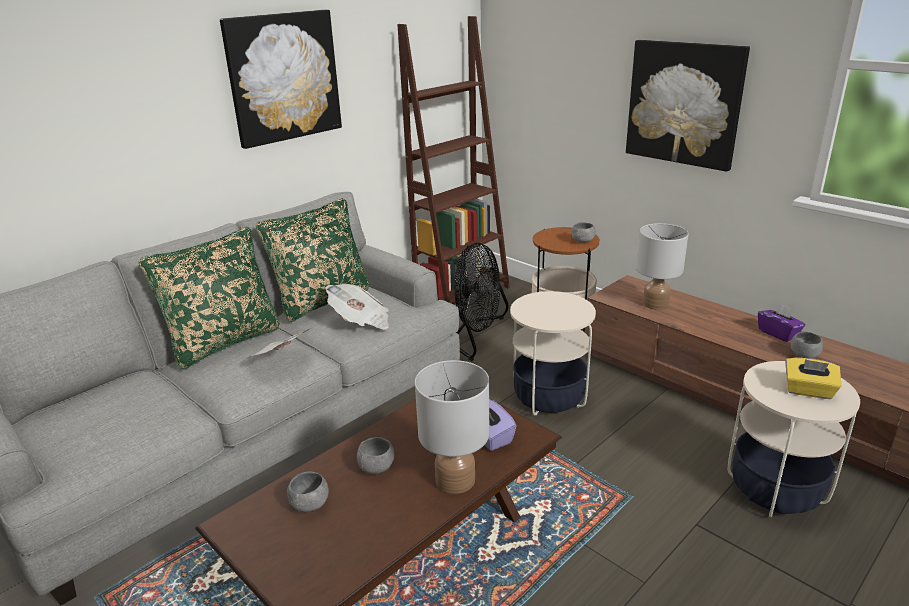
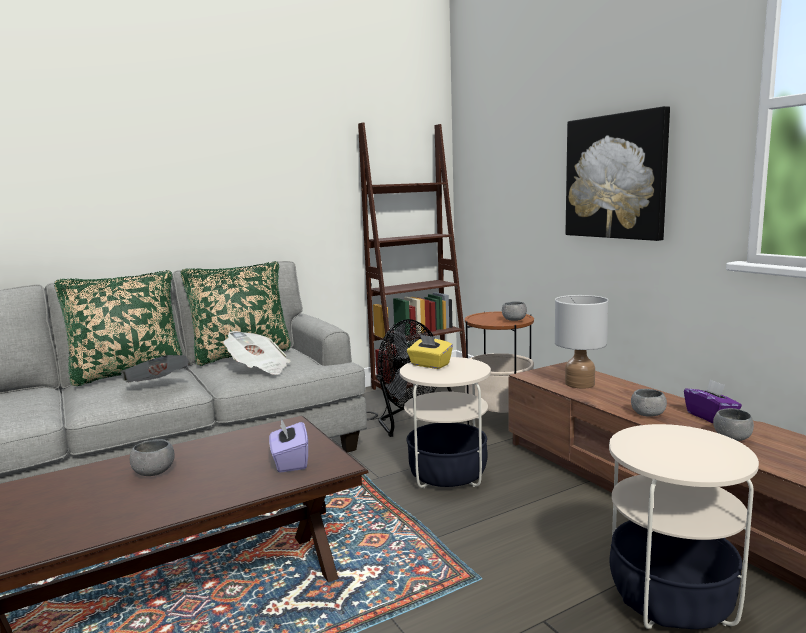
camera: 15 degrees right, 15 degrees down
picture [220,10,342,149] -> none
grey bowl [287,472,329,512] -> grey bowl moved to [631,389,667,417]
grey table lamp [415,360,489,494] -> none
yellow tissue box [786,358,842,399] -> yellow tissue box moved to [407,334,453,369]

